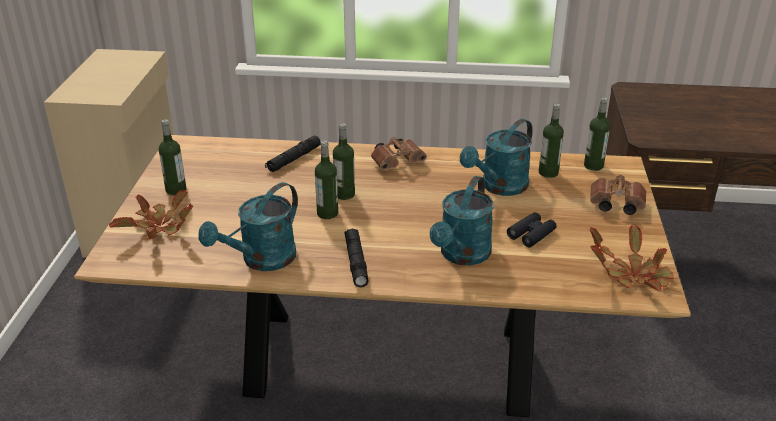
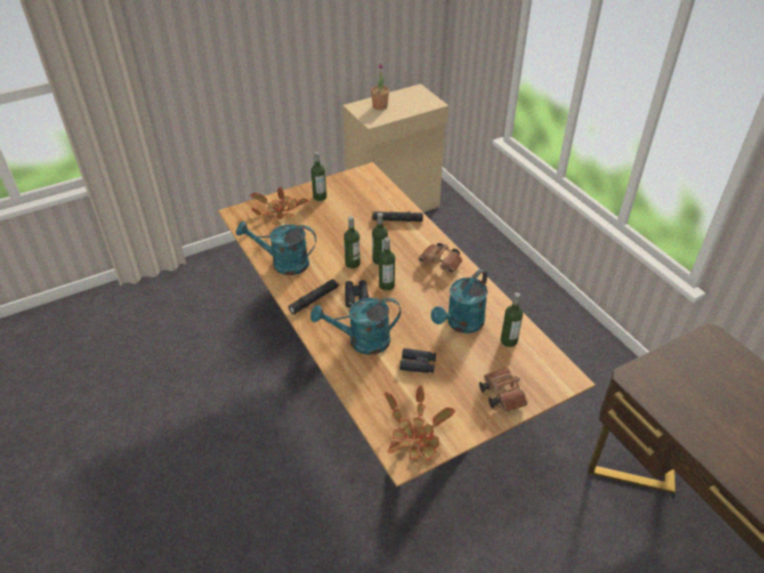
camera: 55 degrees right, 10 degrees up
turquoise watering can [460,119,533,196] -> turquoise watering can turned 60 degrees counterclockwise [431,269,488,333]
bottle [584,97,610,171] -> bottle moved to [379,237,395,291]
none -> black binoculars [345,280,369,308]
none -> potted plant [371,63,389,110]

